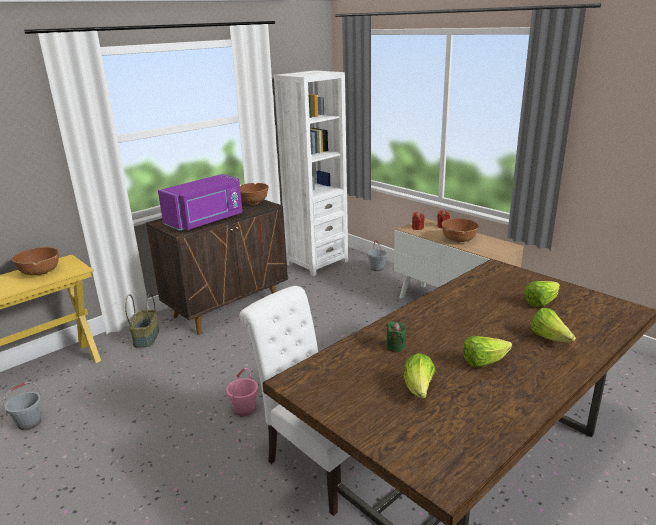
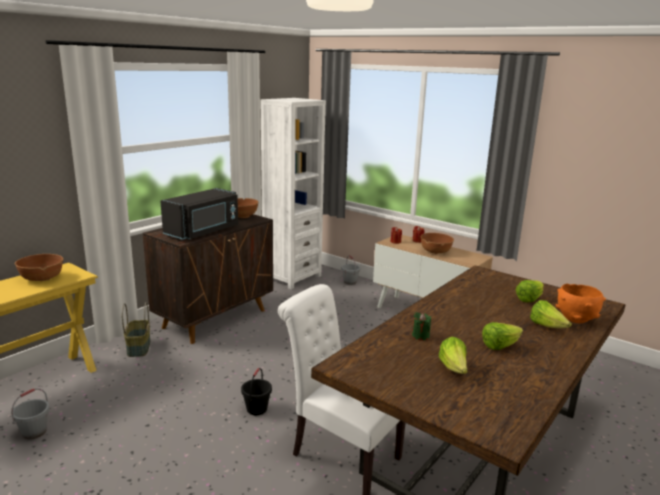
camera: 10 degrees left, 5 degrees down
purple microwave [158,174,242,231] -> black microwave [160,188,238,240]
pink bucket [226,368,258,416] -> black bucket [241,368,272,415]
none -> orange bowl [556,283,606,323]

